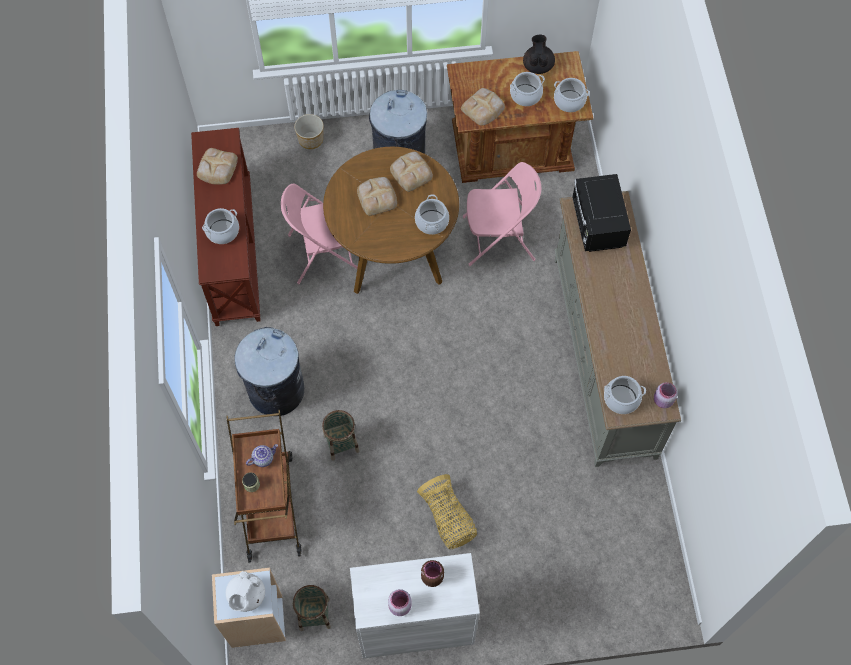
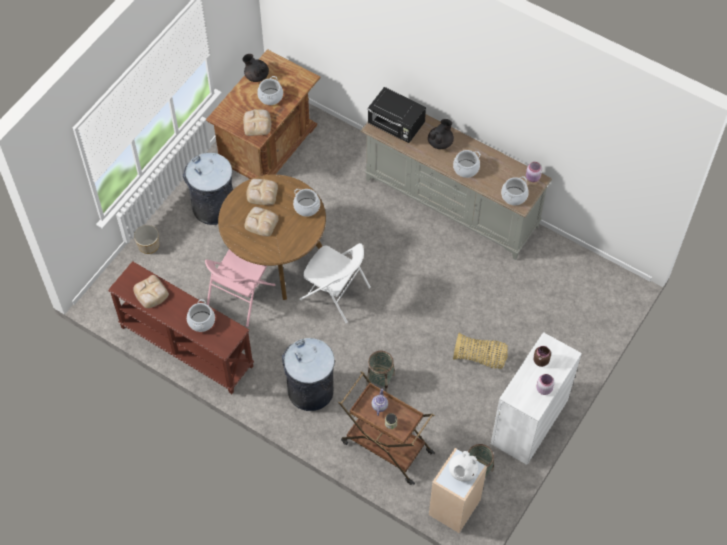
camera: 50 degrees left, 5 degrees down
white teapot [226,571,265,612] -> white teapot turned 60 degrees clockwise [449,451,478,482]
pink chair [463,162,541,266] -> none
cooking pot [554,78,590,112] -> cooking pot moved to [453,150,481,178]
none -> white chair [300,243,371,324]
none -> black teapot [428,119,454,149]

